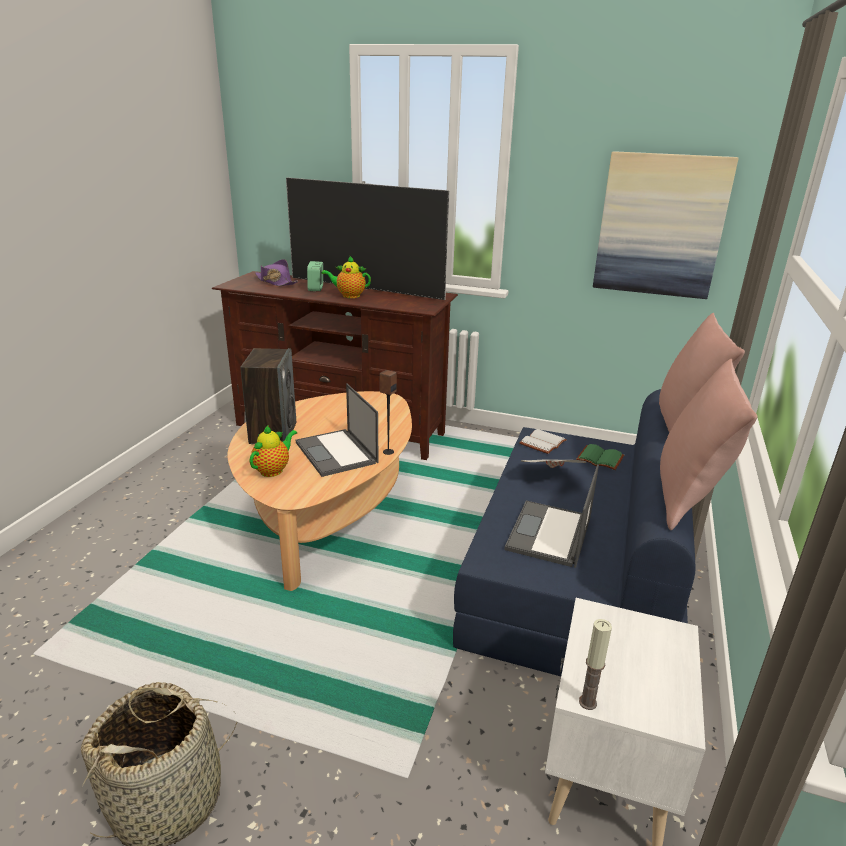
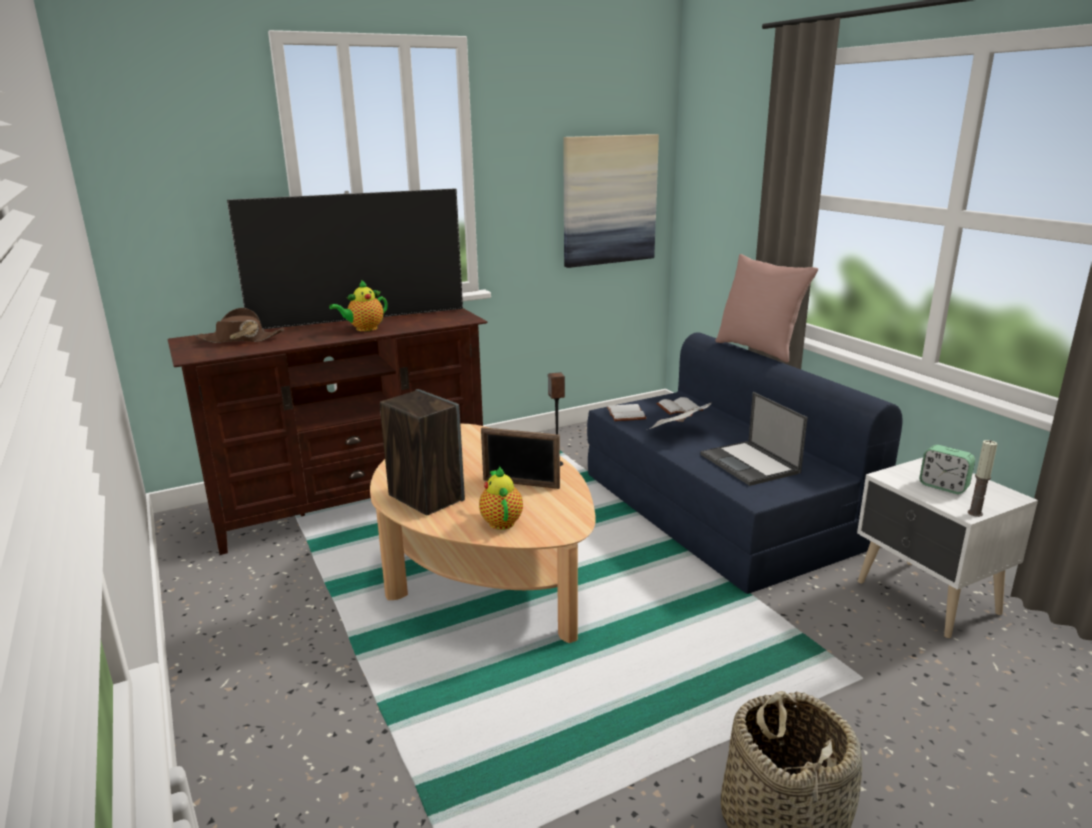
camera: 45 degrees left, 5 degrees down
purple hat [255,259,298,286] -> brown hat [195,308,284,343]
laptop [296,384,379,477] -> picture frame [481,427,560,489]
alarm clock [307,261,323,291] -> alarm clock moved to [919,445,975,494]
green book [576,444,624,470] -> white book [656,397,703,415]
pink pillow [660,359,757,530] -> none

